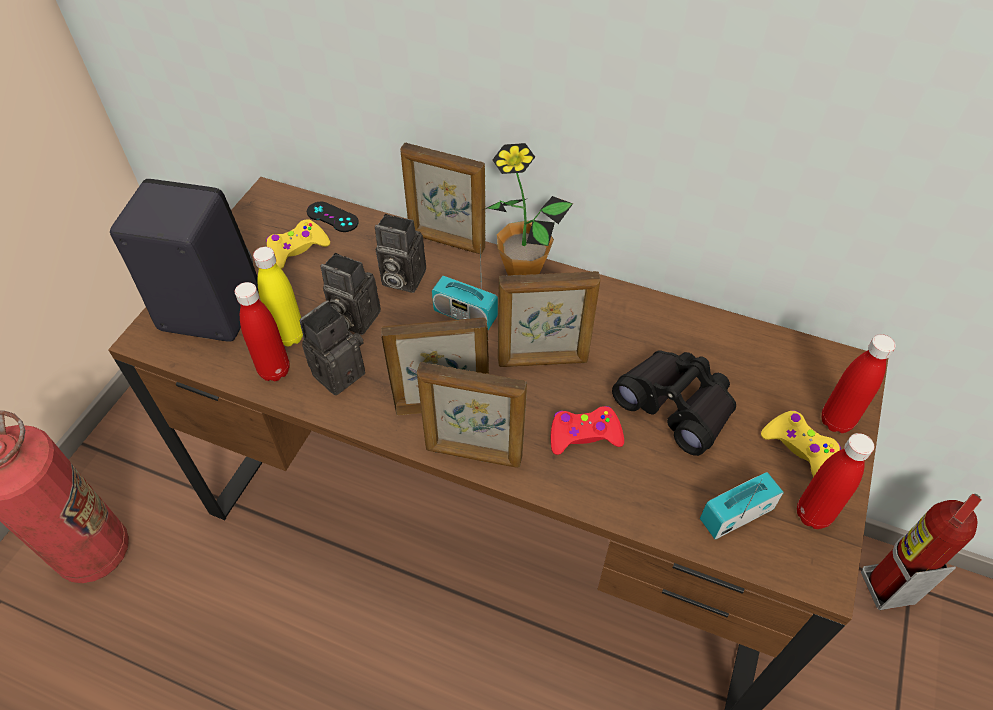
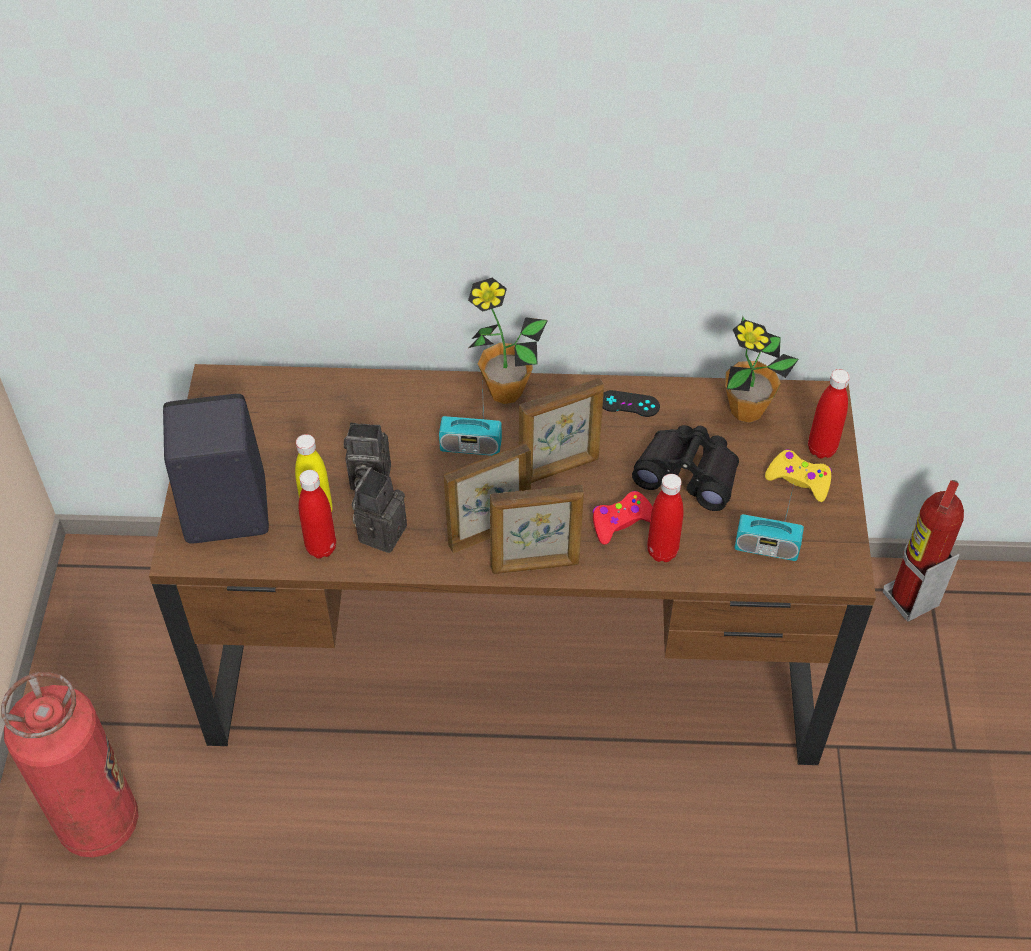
camera: 20 degrees left, 0 degrees up
yellow game controller [266,219,330,269] -> none
black game controller [307,202,359,232] -> black game controller moved to [603,390,660,417]
camera [375,214,426,293] -> none
picture frame [400,143,486,254] -> none
radio [700,472,784,539] -> radio turned 120 degrees counterclockwise [734,485,804,561]
red bottle [797,433,874,529] -> red bottle moved to [647,474,684,562]
none -> potted plant [725,316,799,423]

